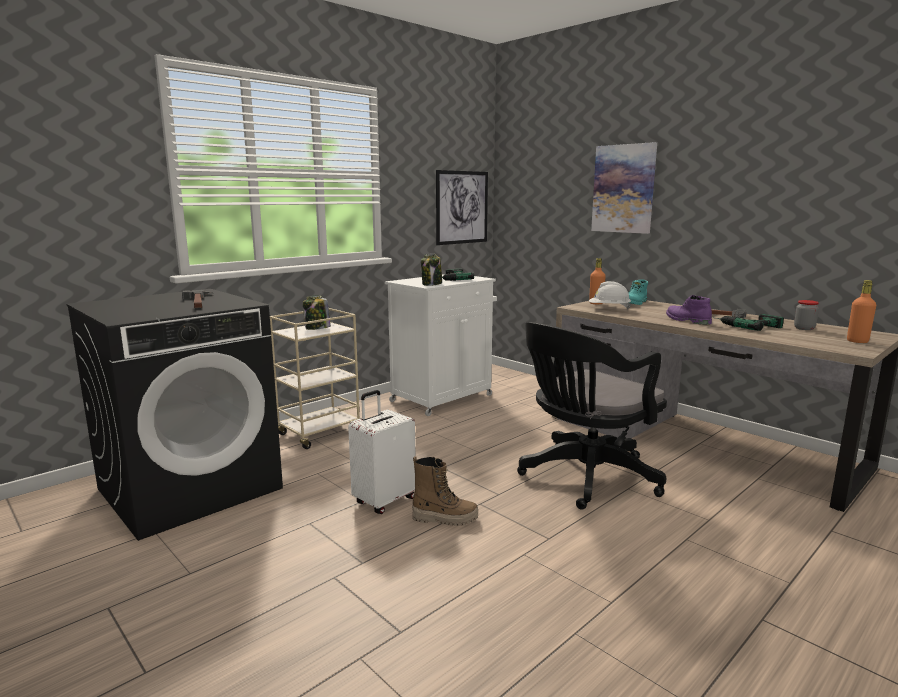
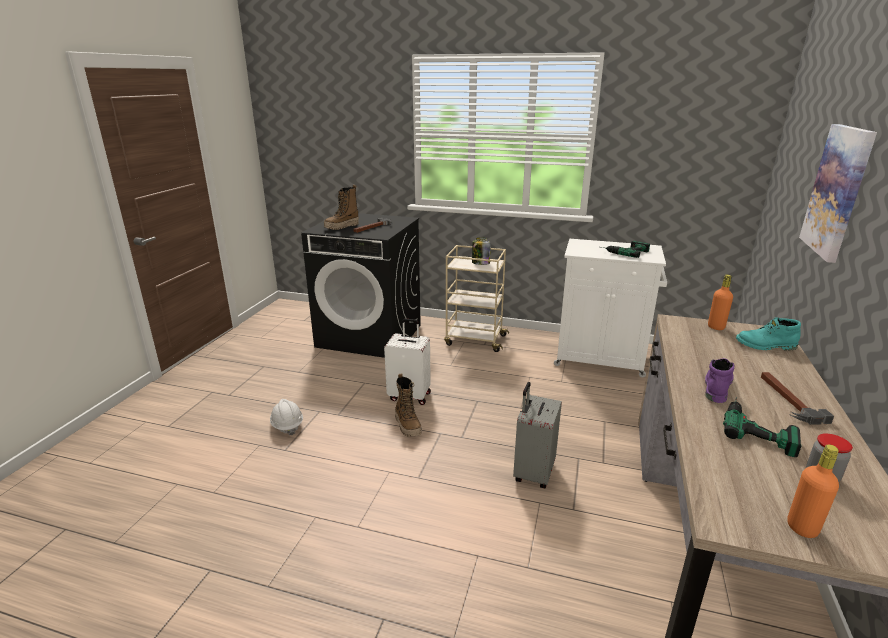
camera: 60 degrees right, 10 degrees up
jar [421,254,442,286] -> none
picture [436,170,488,245] -> none
black office chair [517,322,667,510] -> grey suitcase [513,382,562,488]
white hard hat [589,281,631,309] -> white hard hat moved to [270,399,303,435]
none -> boot [324,185,359,230]

